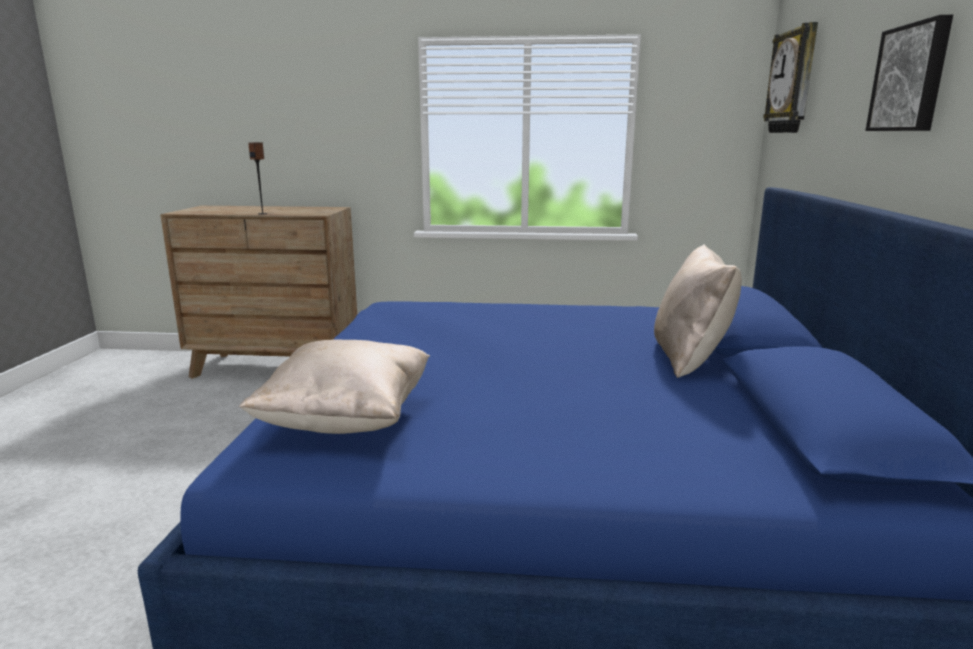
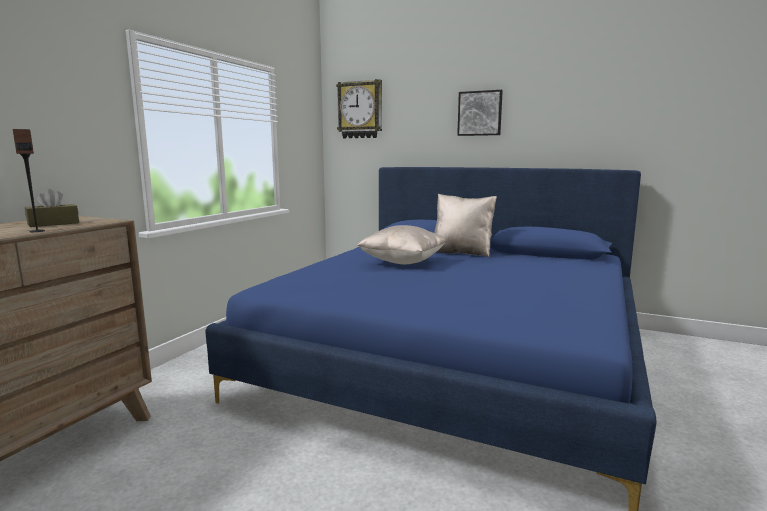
camera: 70 degrees left, 5 degrees down
beige pillow [239,339,430,434] -> beige pillow moved to [357,225,446,264]
none -> brown tissue box [25,189,79,227]

